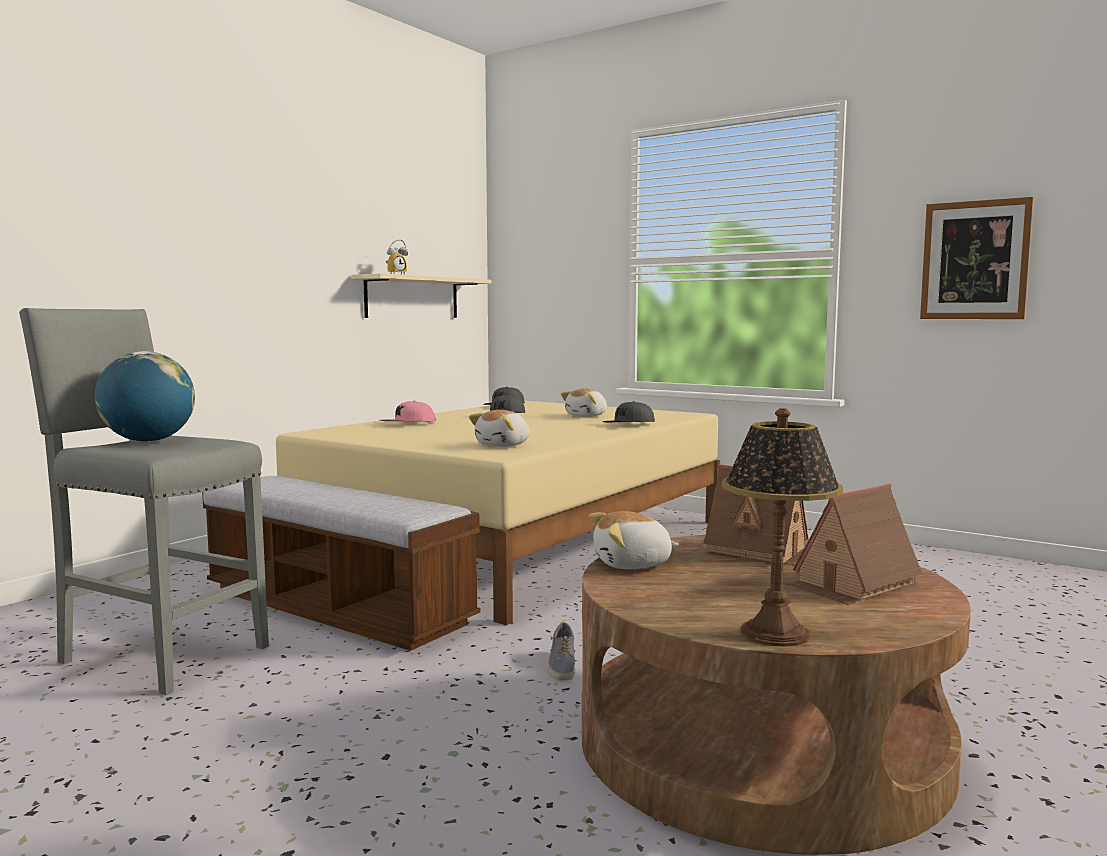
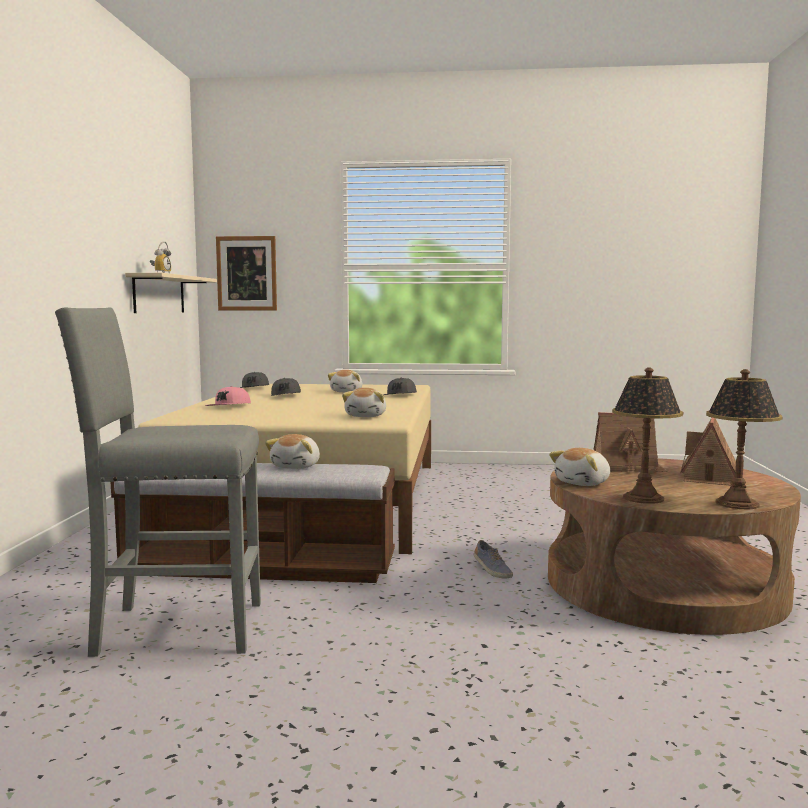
camera: 30 degrees left, 0 degrees up
globe [95,351,195,442] -> none
picture [920,197,1033,319] -> picture moved to [216,236,277,311]
none -> plush toy [265,434,320,469]
none -> table lamp [612,367,683,504]

